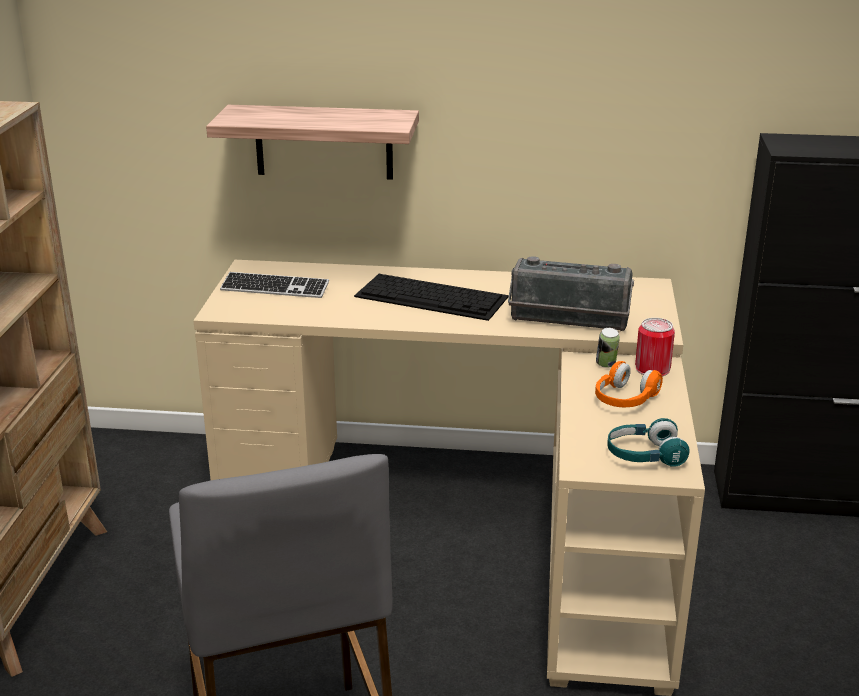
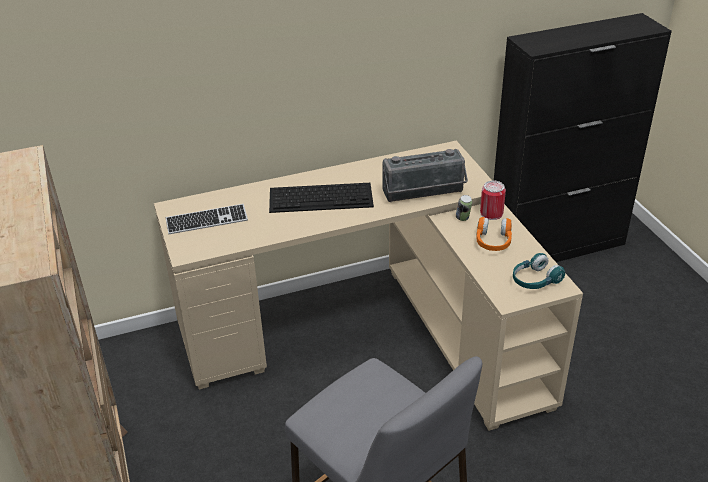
camera: 25 degrees left, 10 degrees up
shelf [206,105,419,180] -> none

